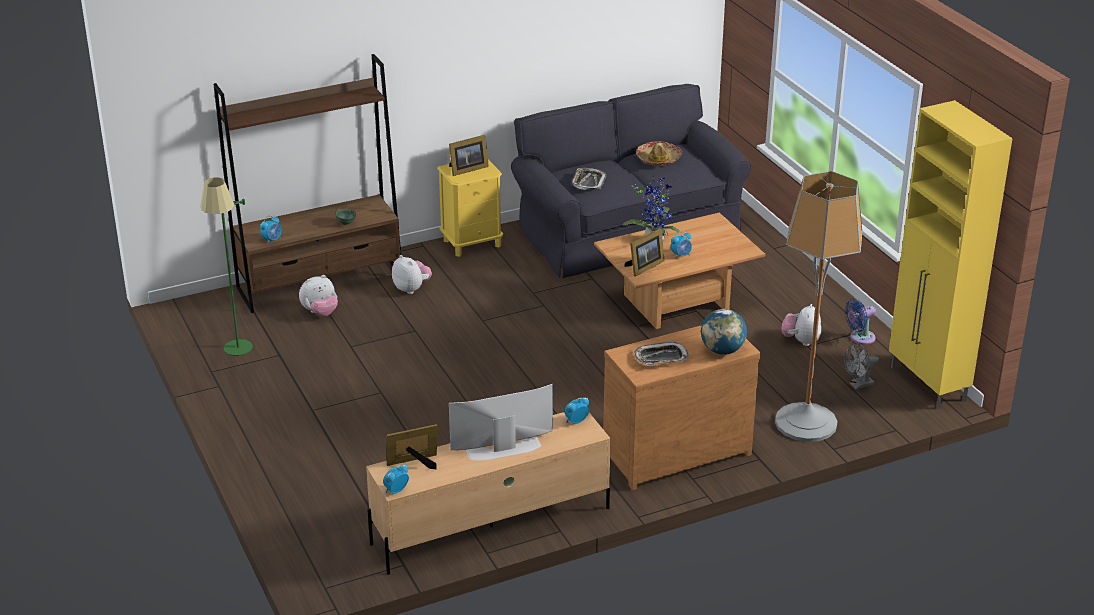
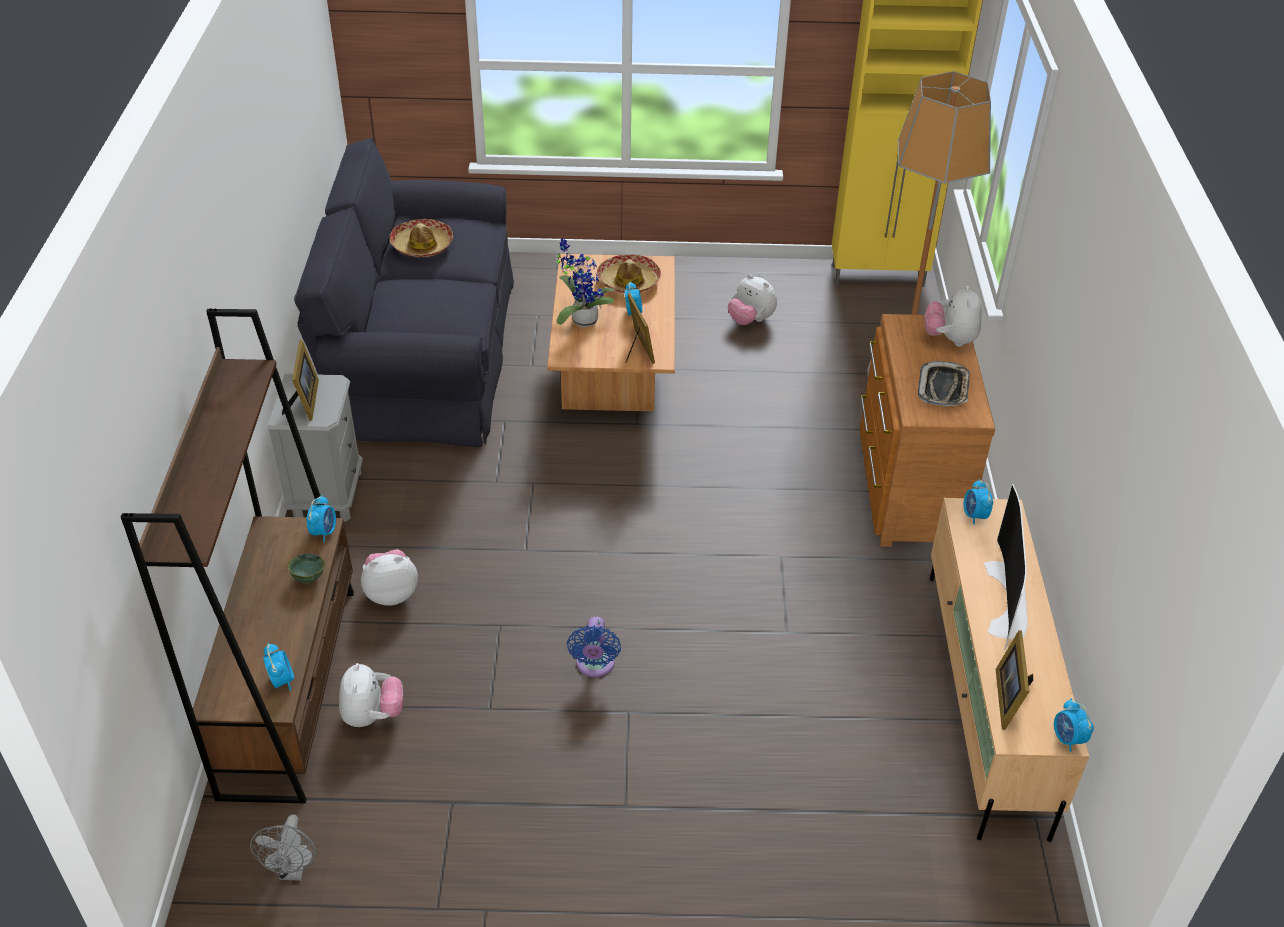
camera: 65 degrees left, 10 degrees up
green floor lamp [200,177,253,356] -> none
yellow nightstand [437,159,503,257] -> grey nightstand [268,374,363,522]
tray [572,168,606,190] -> none
globe [701,309,747,355] -> plush toy [924,286,982,347]
grey fan [844,343,879,389] -> grey fan moved to [250,815,316,881]
blue fan [845,299,876,345] -> blue fan moved to [567,616,621,677]
none -> alarm clock [306,495,336,543]
none -> hat [597,254,661,293]

